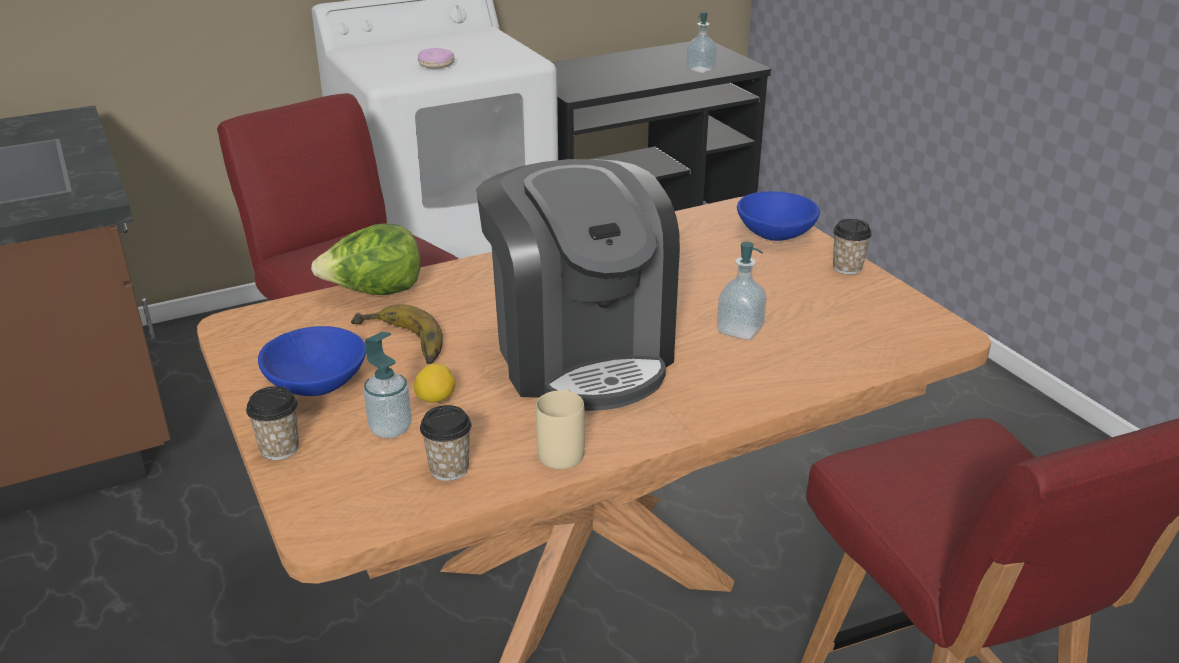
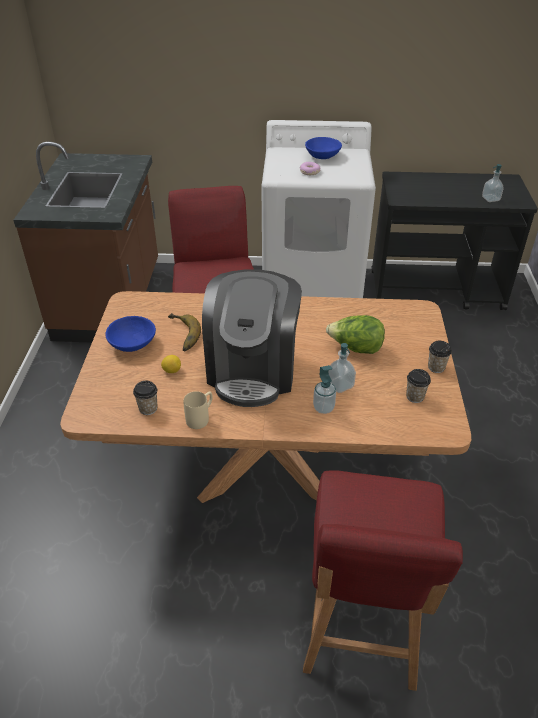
camera: 30 degrees right, 10 degrees up
cup [246,386,299,460] -> cup moved to [406,369,431,403]
lettuce [311,223,420,295] -> lettuce moved to [326,315,385,354]
soap dispenser [363,332,412,438] -> soap dispenser moved to [313,365,336,414]
blue bowl [737,191,820,241] -> blue bowl moved to [305,137,342,159]

